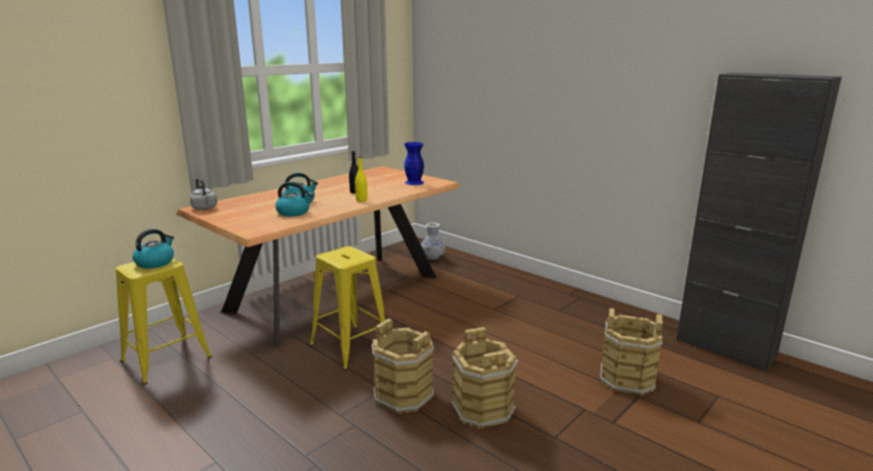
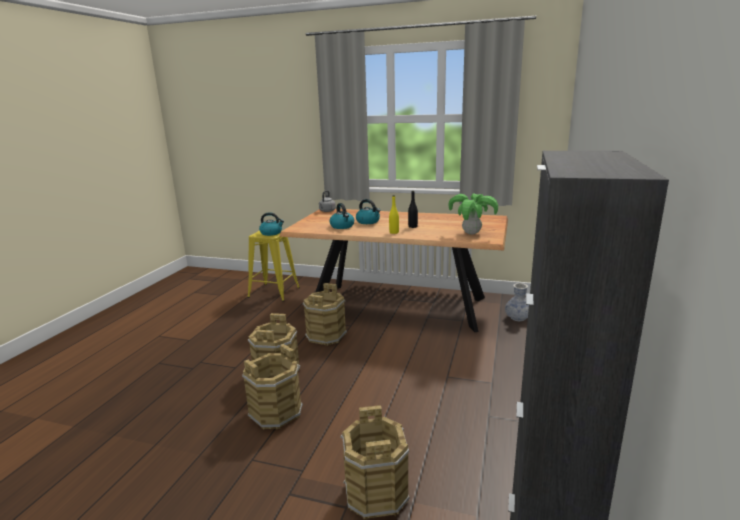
camera: 65 degrees right, 0 degrees up
yellow stool [310,246,385,370] -> brown bucket [303,283,347,346]
blue vase [404,142,424,185] -> potted plant [448,193,498,234]

